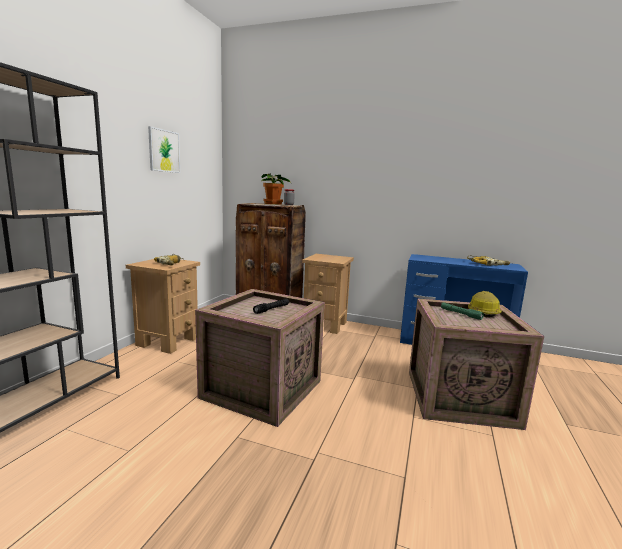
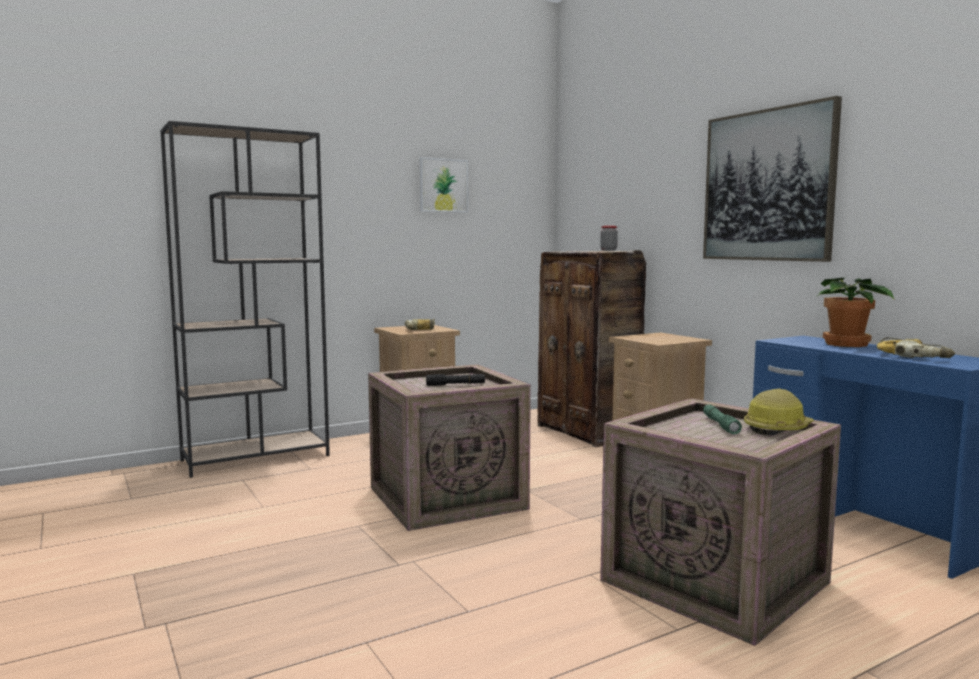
camera: 40 degrees right, 5 degrees down
potted plant [261,174,291,204] -> potted plant moved to [818,277,895,347]
none -> picture [703,96,842,262]

